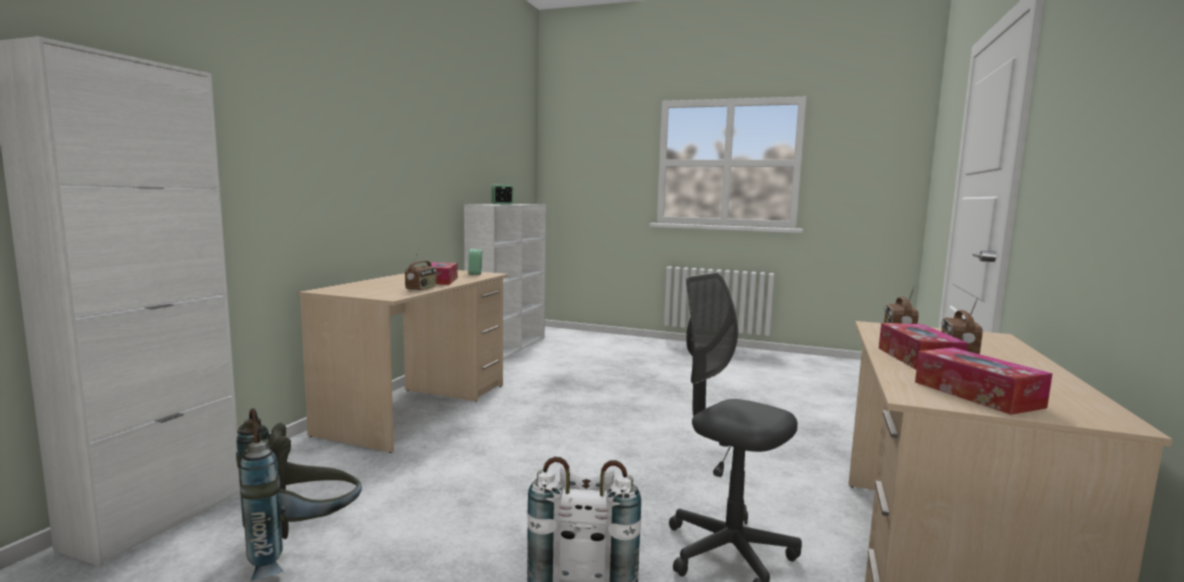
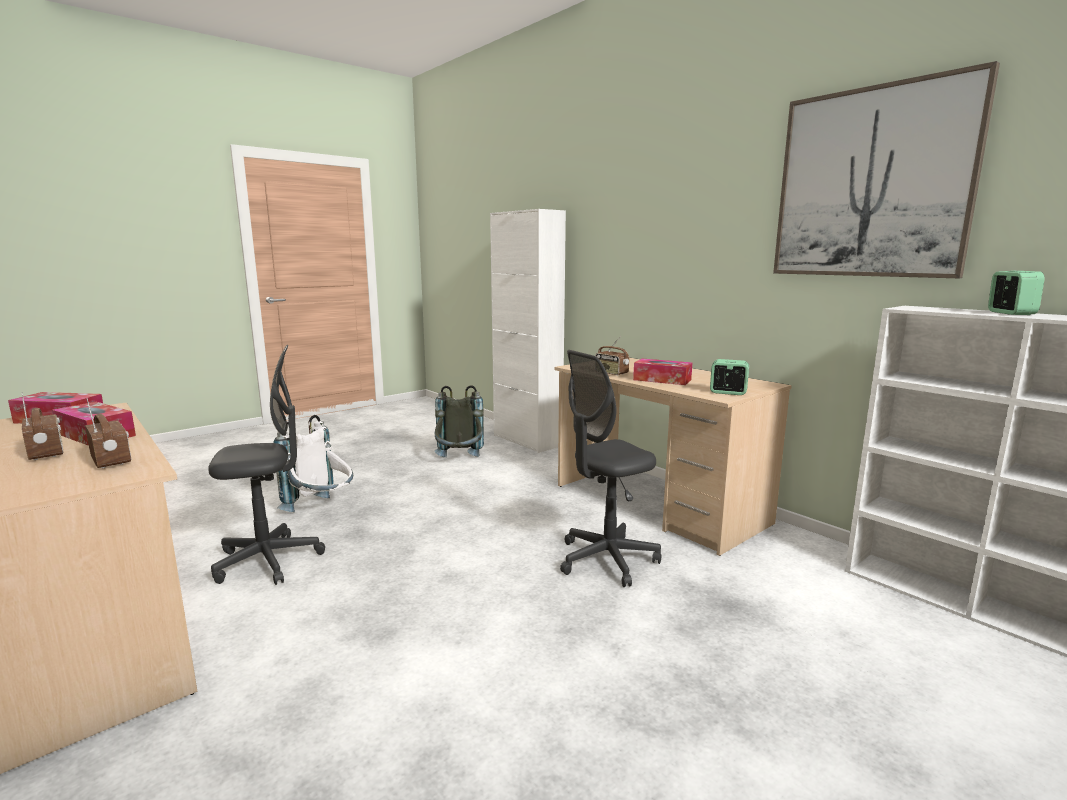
camera: 120 degrees right, 5 degrees up
none -> grey office chair [560,350,661,587]
none -> picture [773,61,1000,278]

